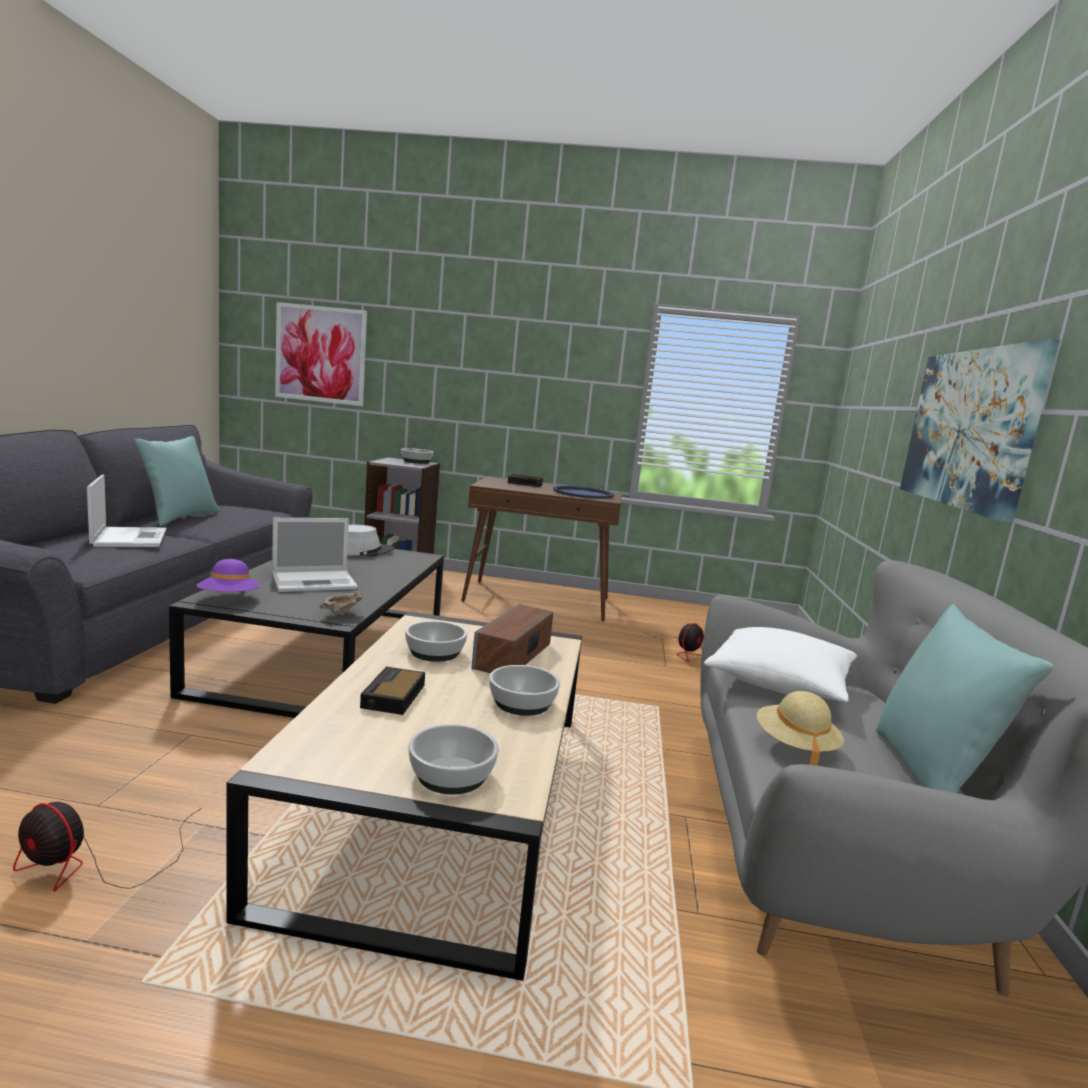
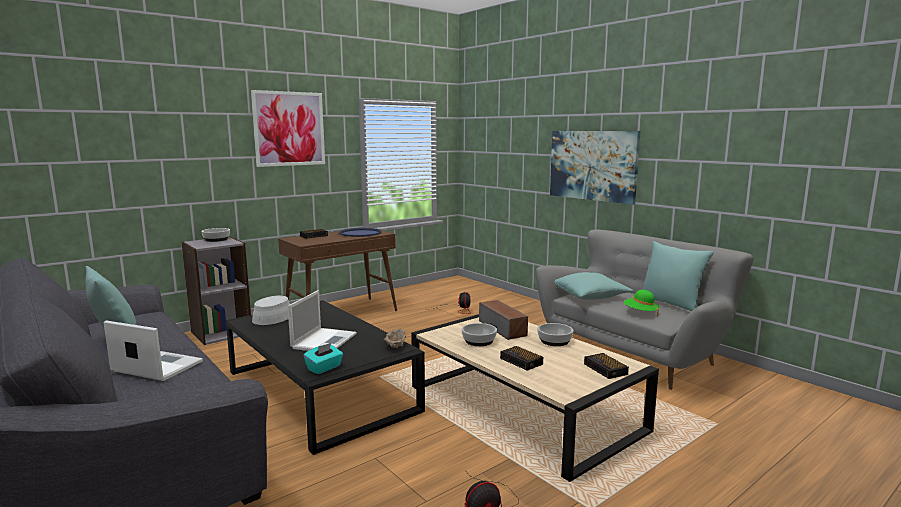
camera: 45 degrees left, 0 degrees up
purple hat [197,559,261,592] -> turquoise tissue box [303,343,343,374]
picture [275,302,367,406] -> picture moved to [251,90,325,167]
bowl [408,724,499,794] -> alarm clock [584,353,629,379]
white pillow [704,627,857,702] -> turquoise pillow [555,272,633,300]
beige hat [757,691,844,766] -> green hat [624,290,659,317]

